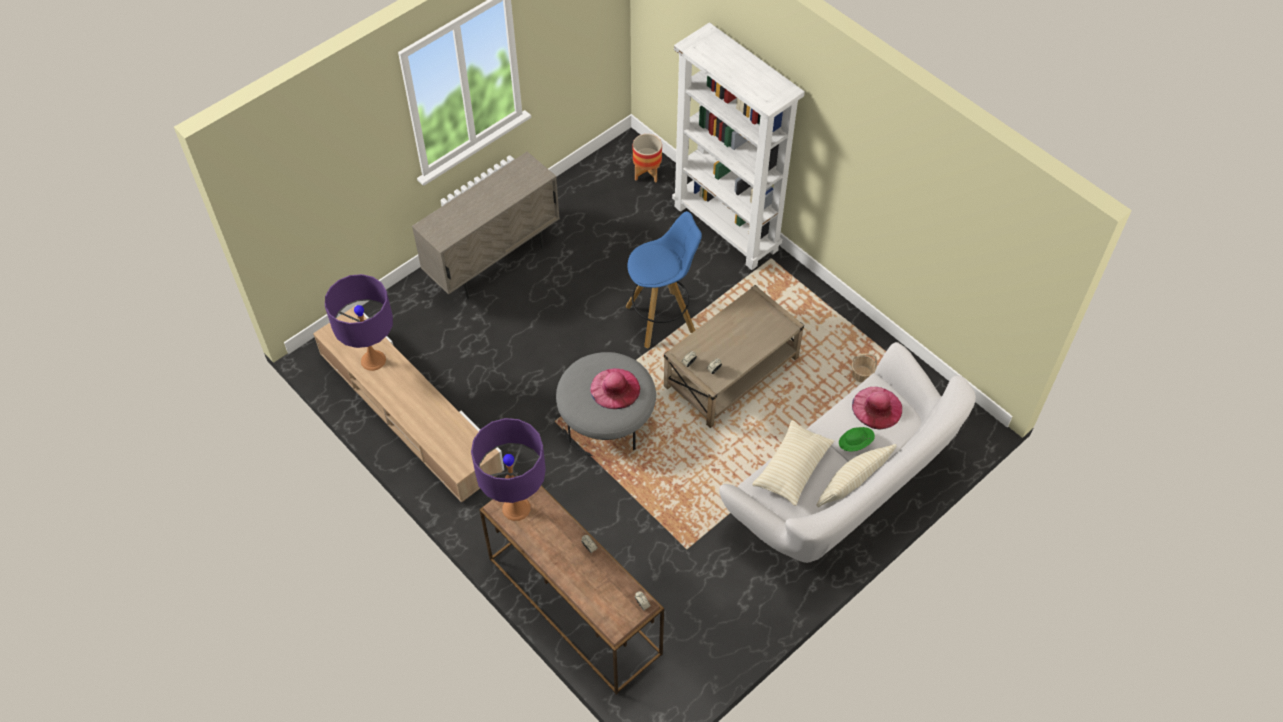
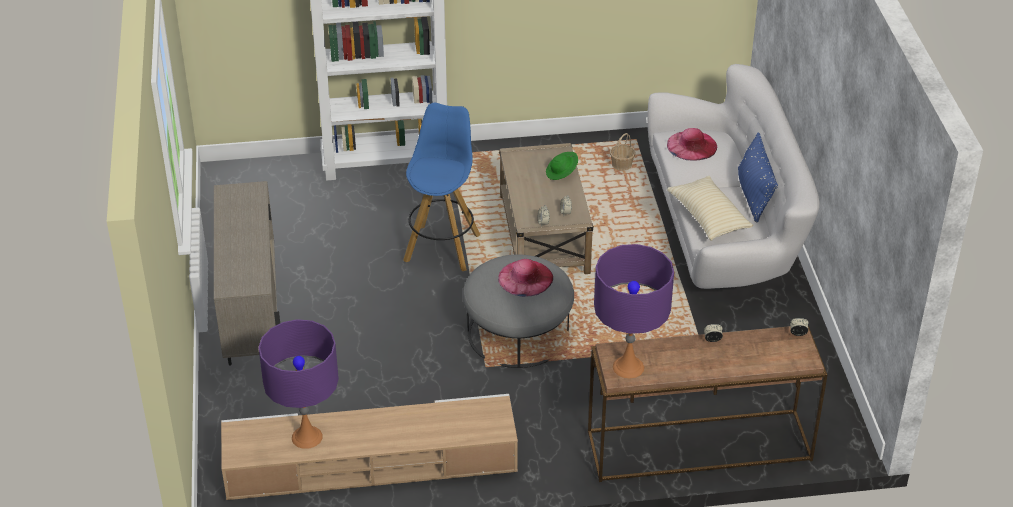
camera: 55 degrees left, 15 degrees down
planter [633,134,662,183] -> none
beige pillow [817,444,897,507] -> blue pillow [738,132,778,222]
green hat [839,427,875,451] -> green hat moved to [546,152,578,180]

